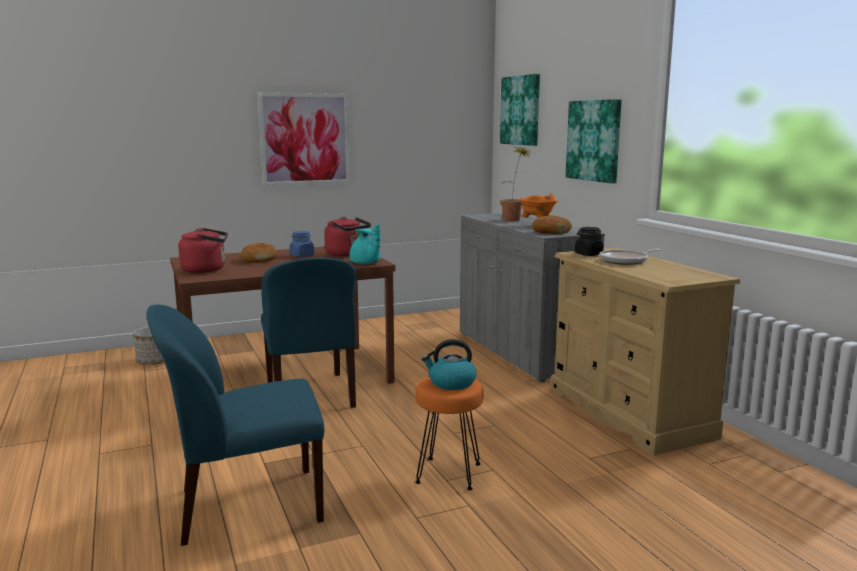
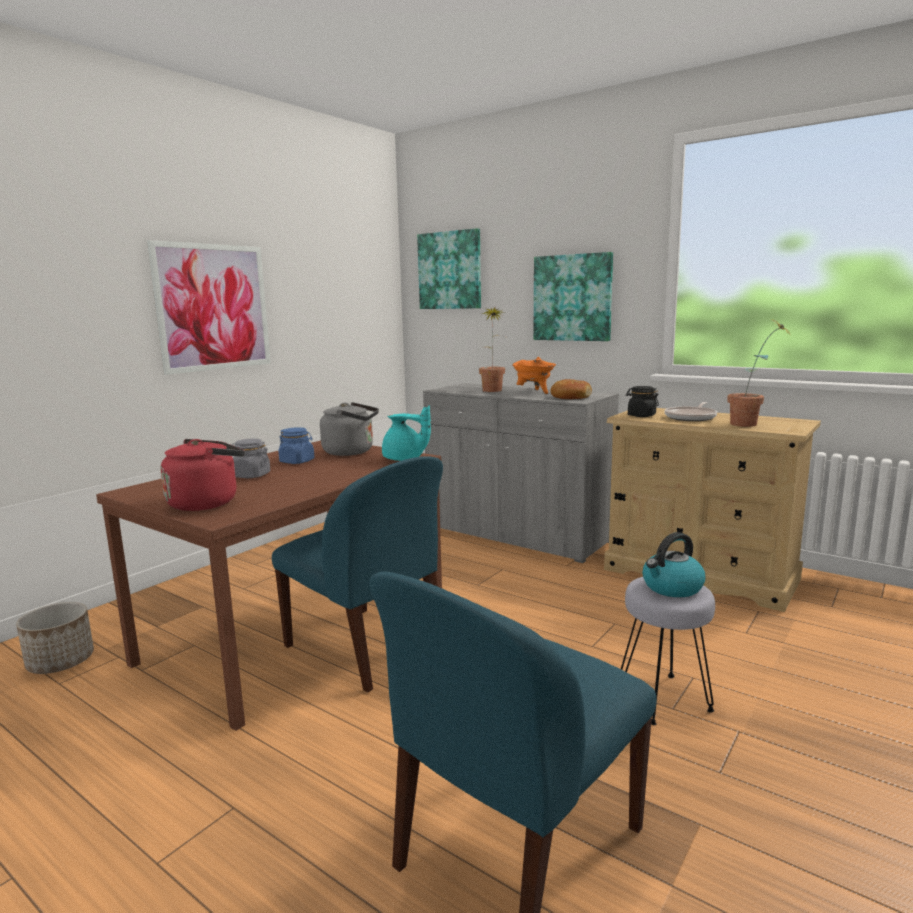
camera: 30 degrees left, 0 degrees up
bread [241,243,277,263] -> grey jar [232,439,270,478]
red kettle [324,216,371,256] -> grey kettle [320,402,379,456]
orange stool [415,377,483,490] -> grey stool [621,577,715,725]
none -> potted plant [727,319,790,427]

